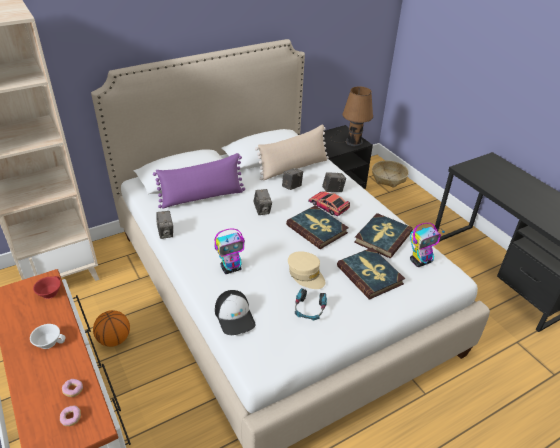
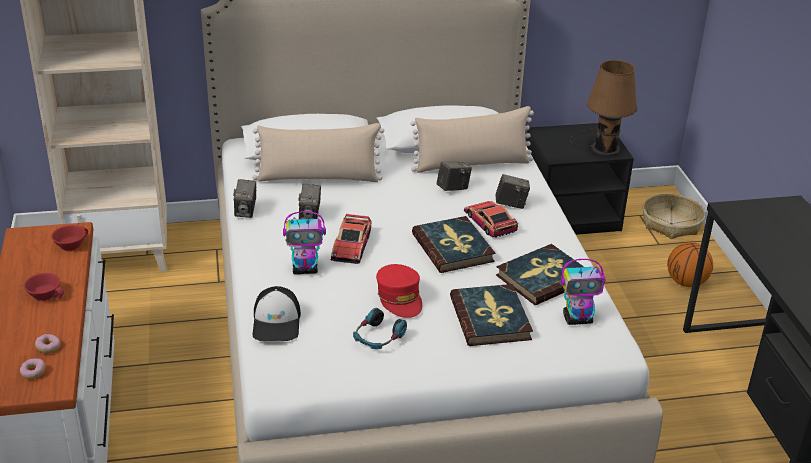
camera: 20 degrees right, 5 degrees down
white cup [30,324,66,349] -> red cup [24,273,64,301]
basketball [93,310,130,347] -> basketball moved to [667,242,713,287]
purple pillow [153,153,245,208] -> beige pillow [252,123,384,182]
camera [253,189,272,215] -> camera moved to [298,184,321,219]
beige cap [288,251,326,289] -> red cap [376,264,422,318]
none -> toy car [331,214,371,264]

